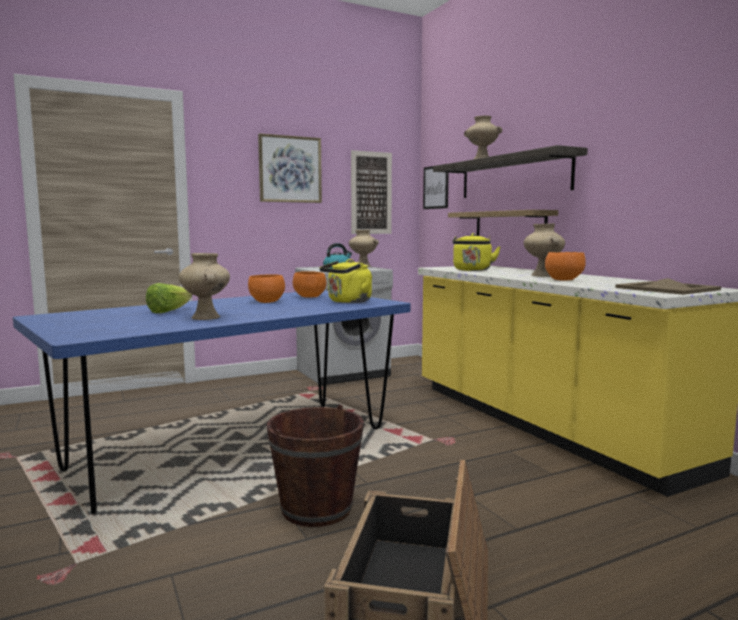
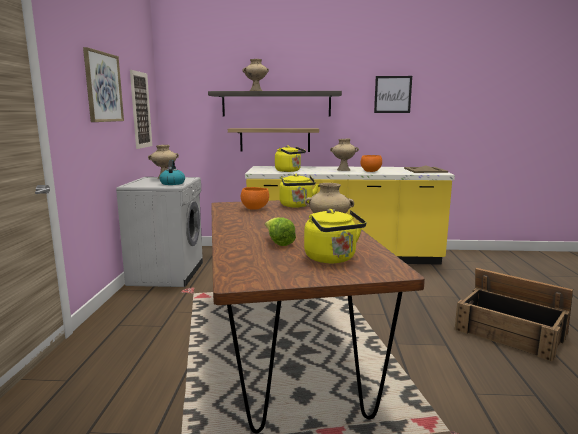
camera: 60 degrees left, 5 degrees up
blue dining table [13,290,411,514] -> brown dining table [211,200,425,434]
orange bowl [248,274,285,303] -> none
brown bucket [267,405,364,527] -> none
picture [423,165,449,209] -> picture moved to [374,76,412,113]
none -> yellow kettle [304,209,366,263]

